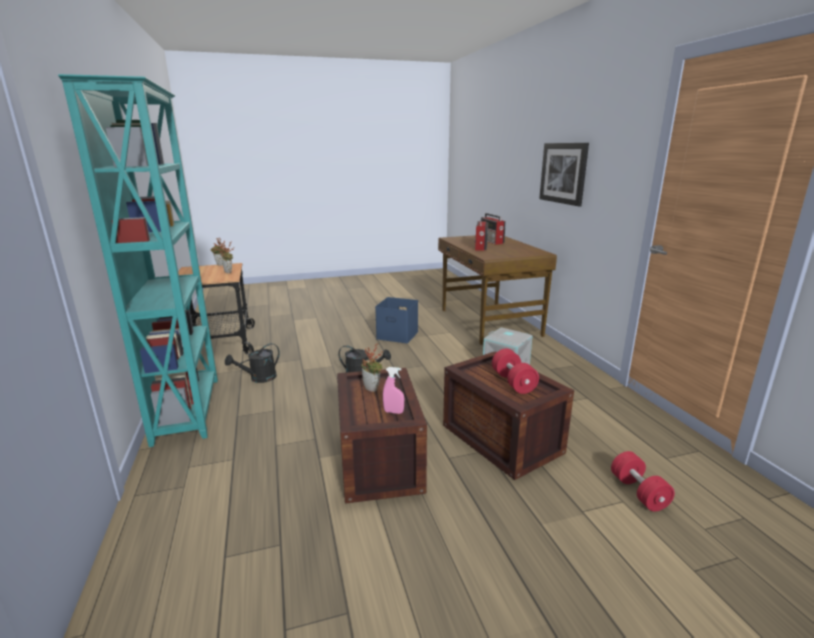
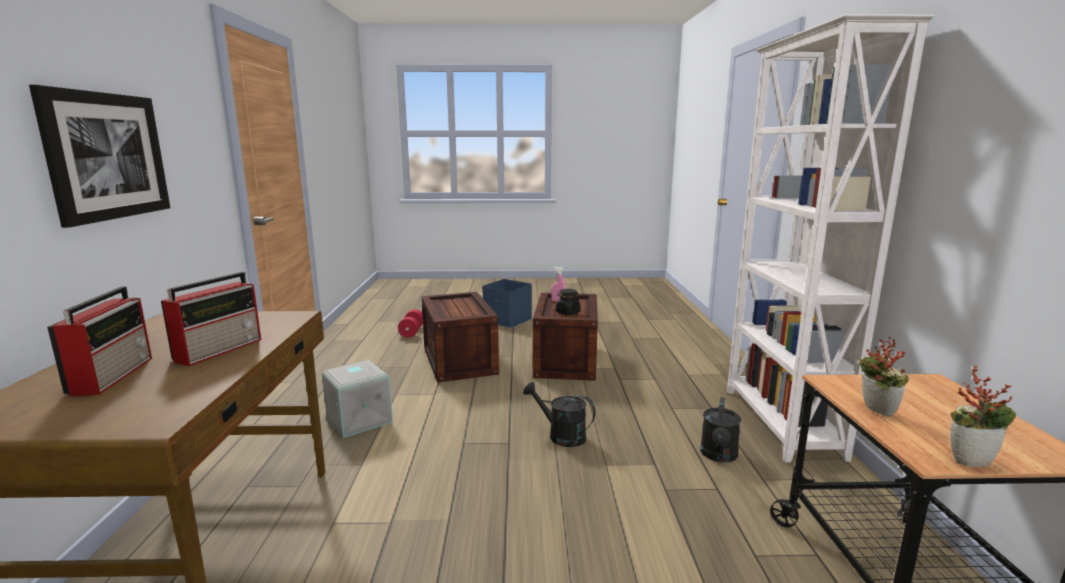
camera: 165 degrees left, 5 degrees down
turquoise bookcase [58,74,218,447] -> white bookcase [727,14,934,463]
black watering can [225,343,280,383] -> black watering can turned 135 degrees clockwise [700,397,741,463]
potted plant [361,343,383,392] -> black jar [556,289,580,315]
blue storage box [375,297,418,343] -> blue storage box moved to [482,279,532,328]
red dumbbell [492,349,539,394] -> none

